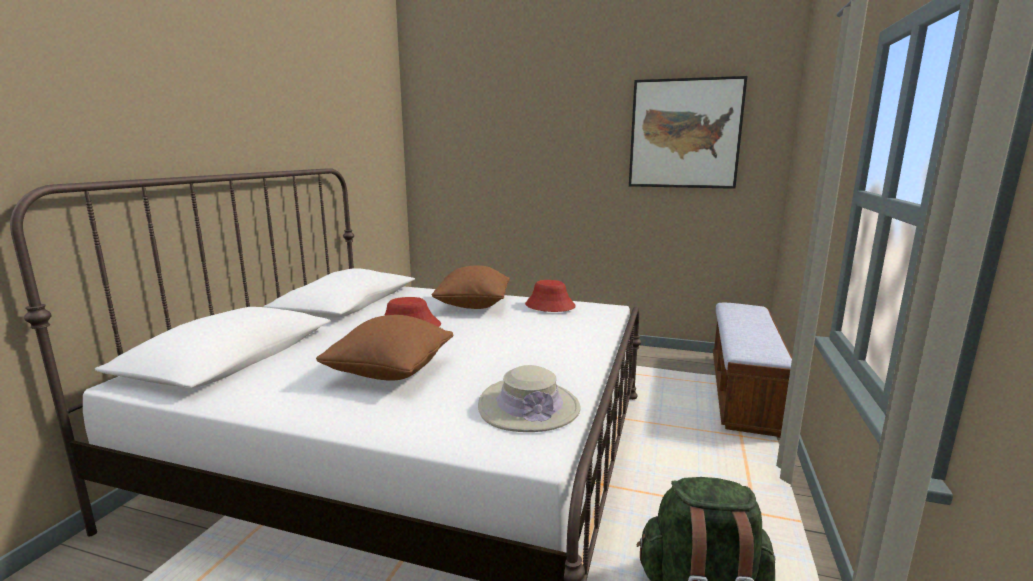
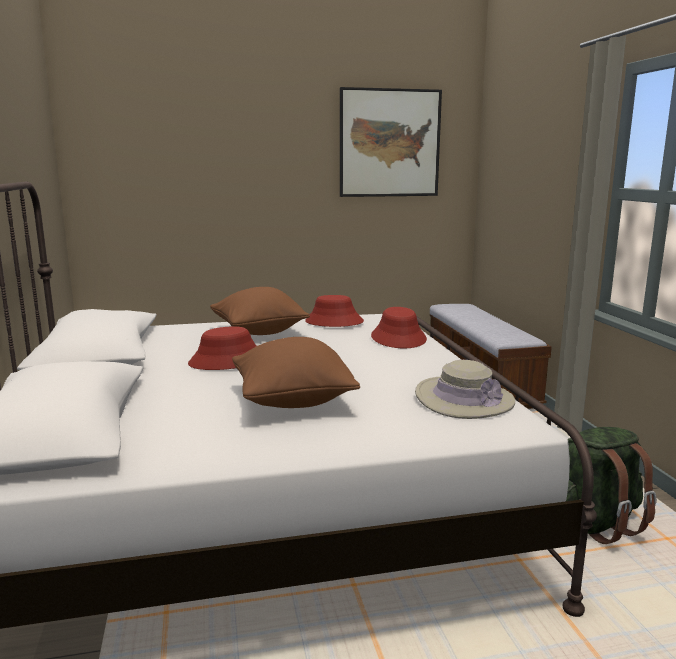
camera: 30 degrees left, 0 degrees up
none -> red hat [371,307,427,348]

